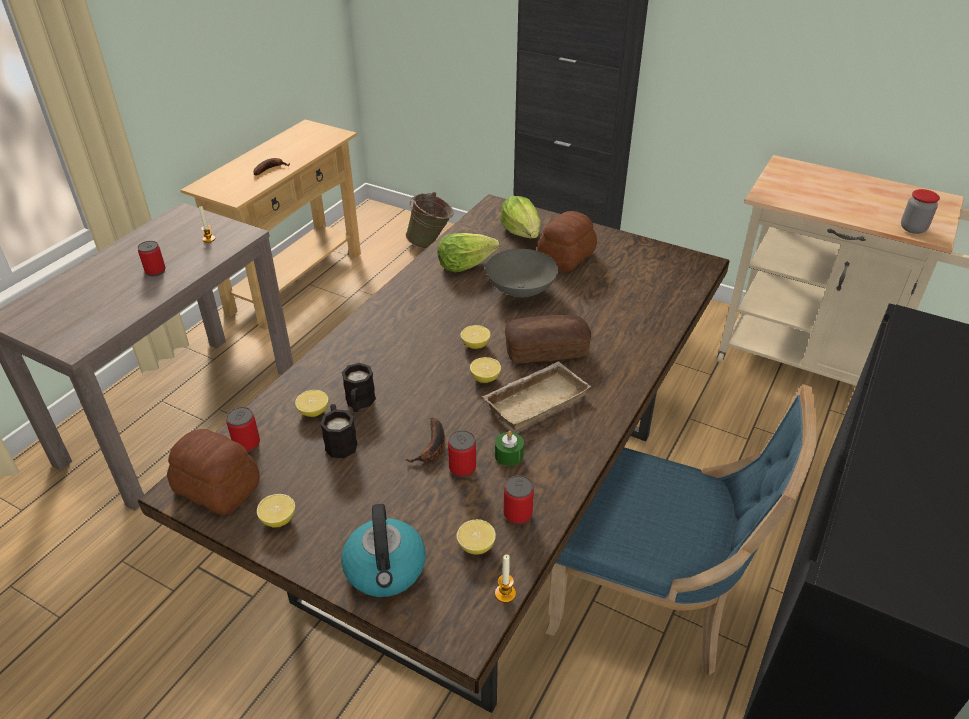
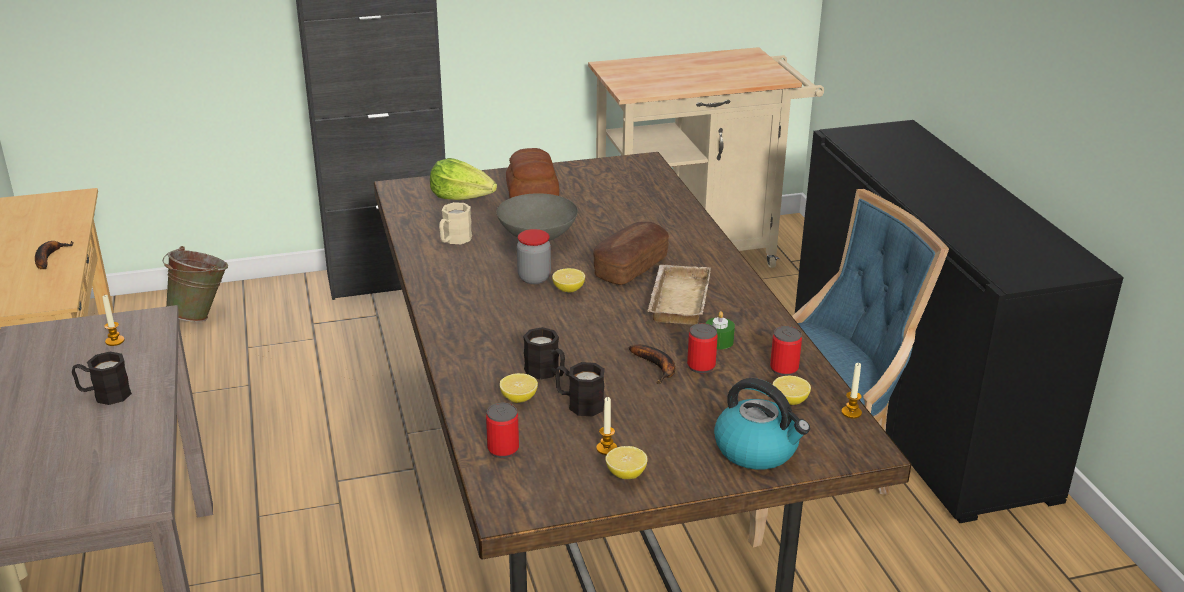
camera: 45 degrees left, 10 degrees down
can [138,241,166,276] -> black mug [72,352,132,405]
bread [167,429,260,515] -> none
lettuce [437,233,500,272] -> beige mug [439,202,472,244]
lemon [470,357,501,383] -> none
jar [901,189,940,234] -> jar moved to [517,229,551,284]
none -> candle [596,397,617,455]

